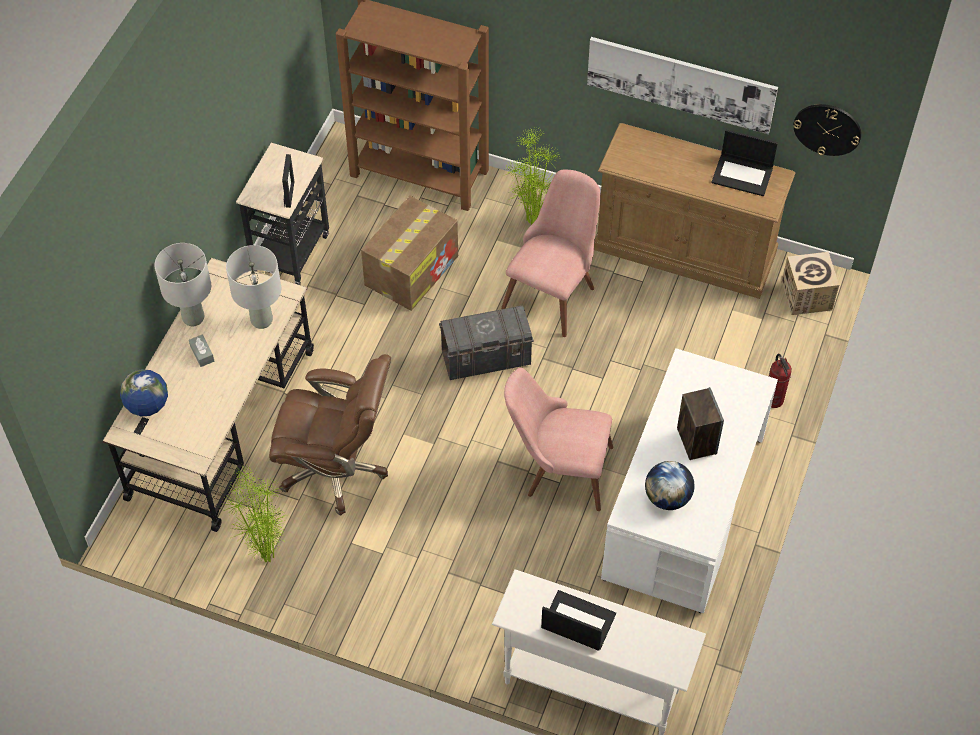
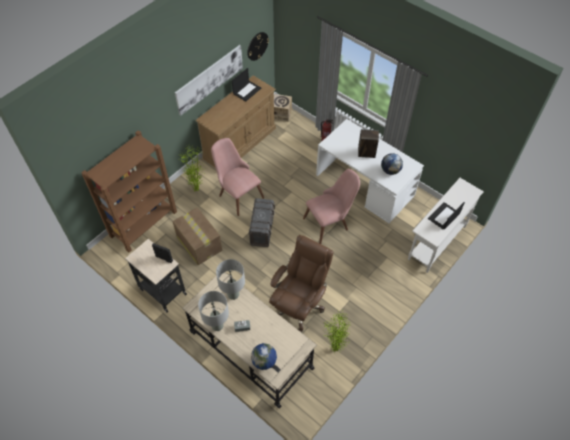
camera: 70 degrees left, 0 degrees up
pink chair [504,368,613,511] -> pink chair turned 150 degrees counterclockwise [303,169,360,244]

